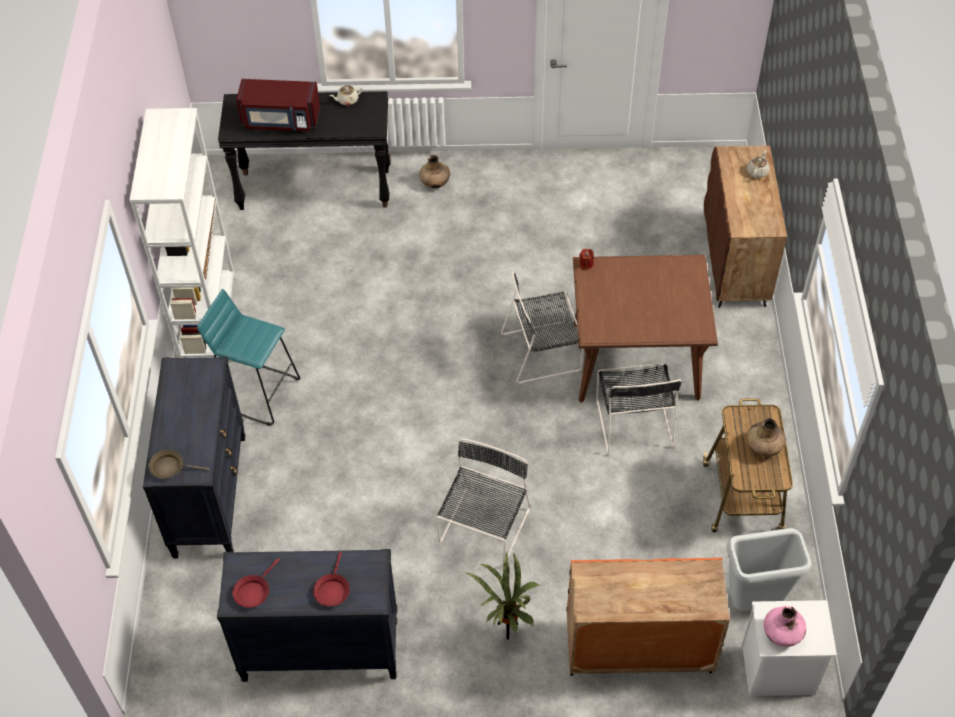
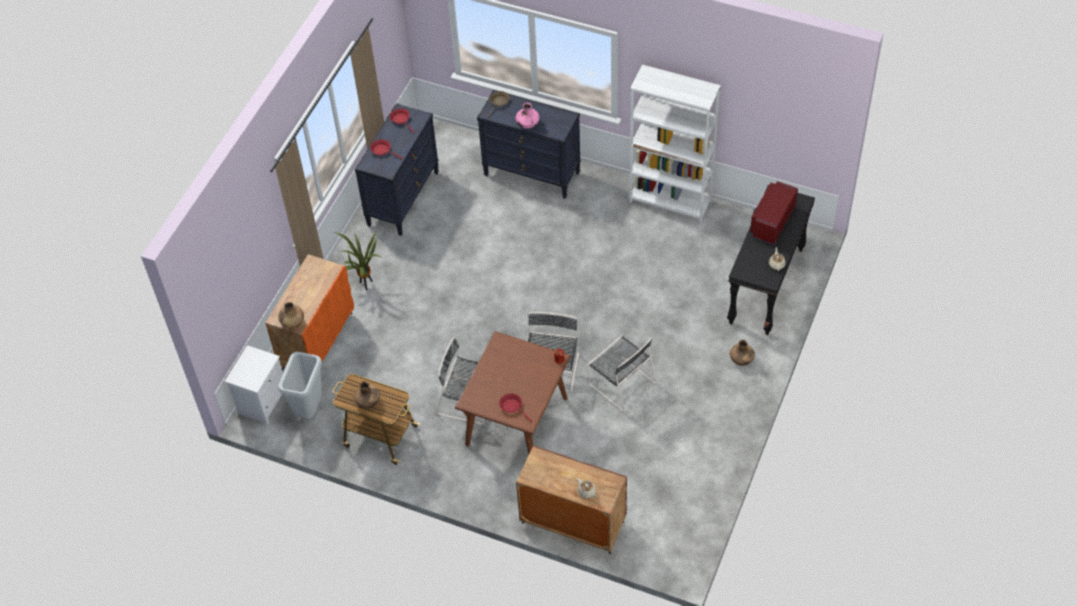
camera: 115 degrees right, 0 degrees up
turquoise stool [197,289,300,426] -> none
black chair [436,439,530,565] -> black chair moved to [588,336,657,412]
pink vase [764,606,806,647] -> pink vase moved to [516,103,540,129]
none -> brown vase [278,302,304,328]
none -> red frying pan [499,394,532,422]

